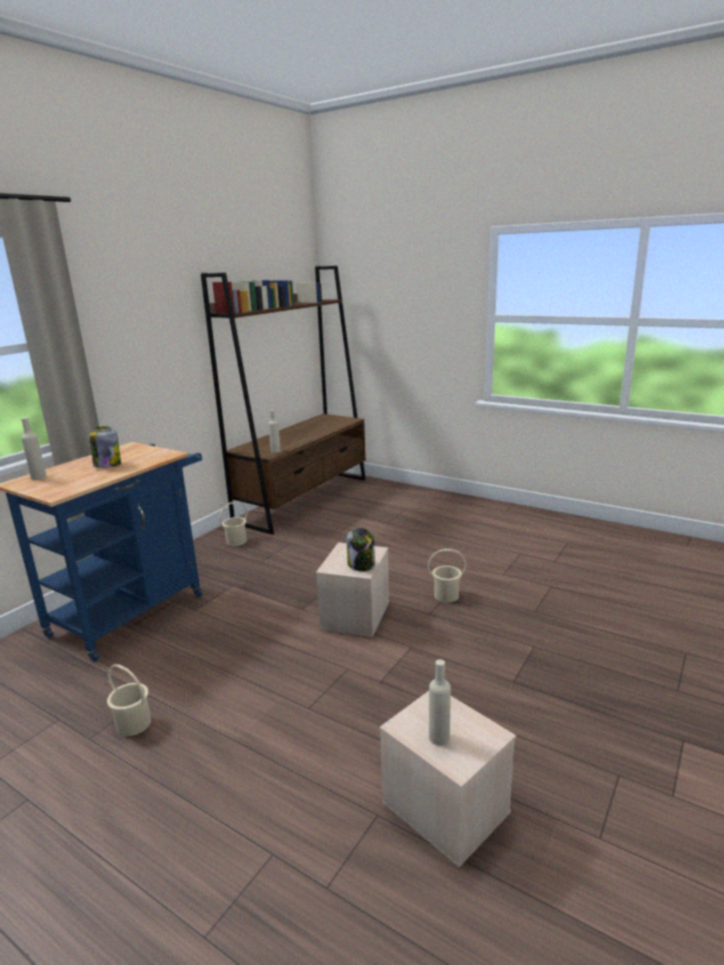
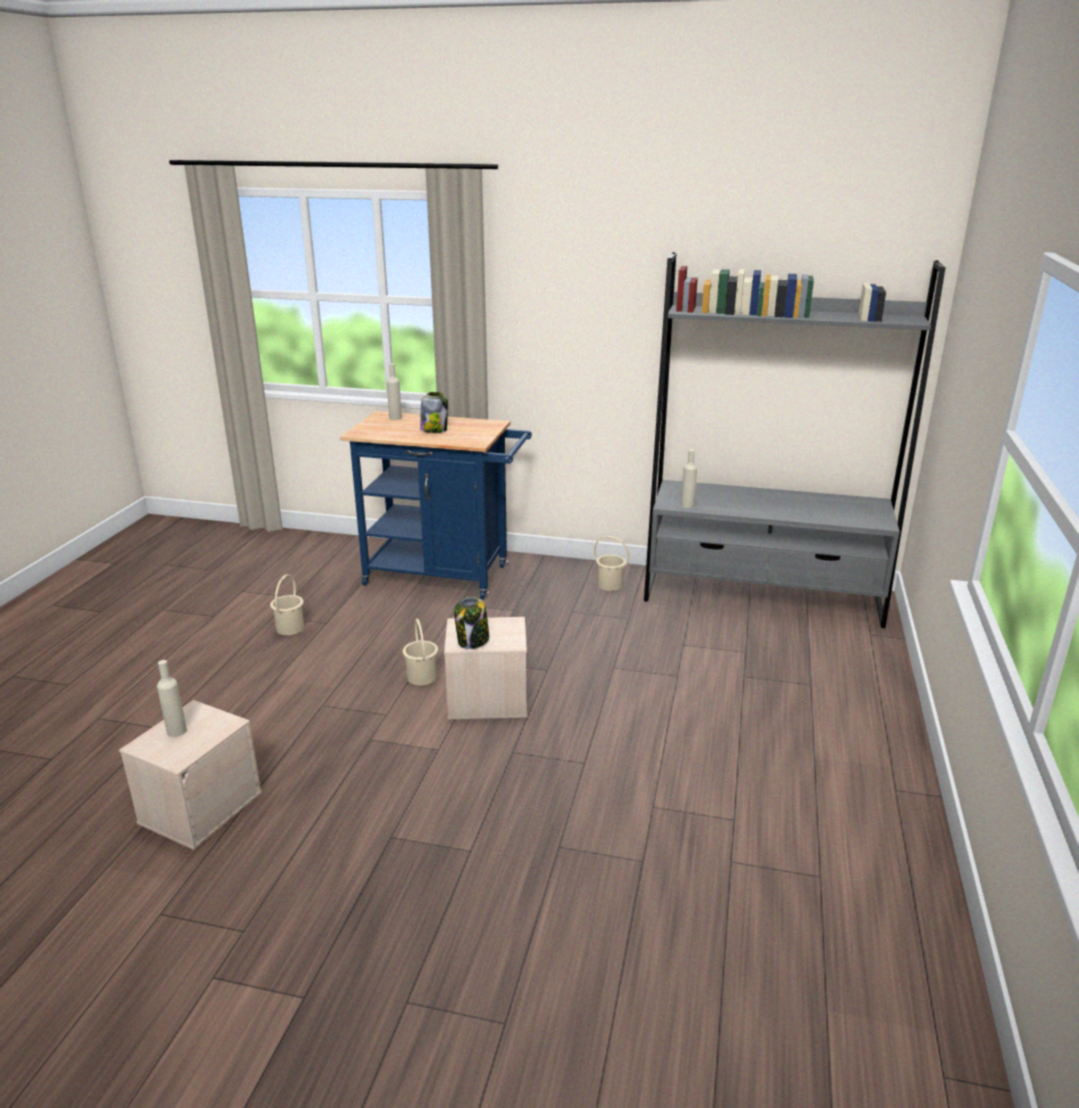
camera: 70 degrees right, 5 degrees up
brown bookcase [201,266,366,534] -> grey bookcase [644,252,946,628]
beige bucket [428,549,467,603] -> beige bucket moved to [403,619,438,685]

